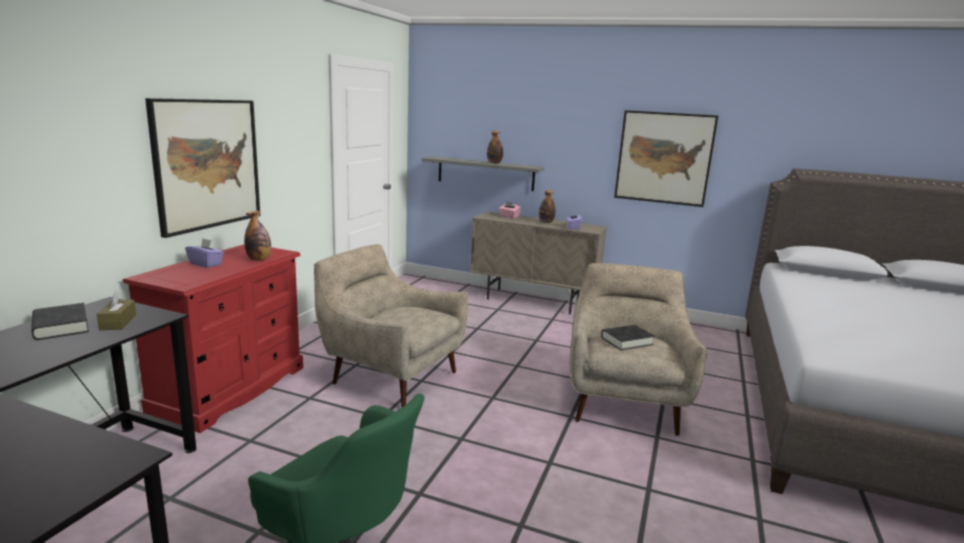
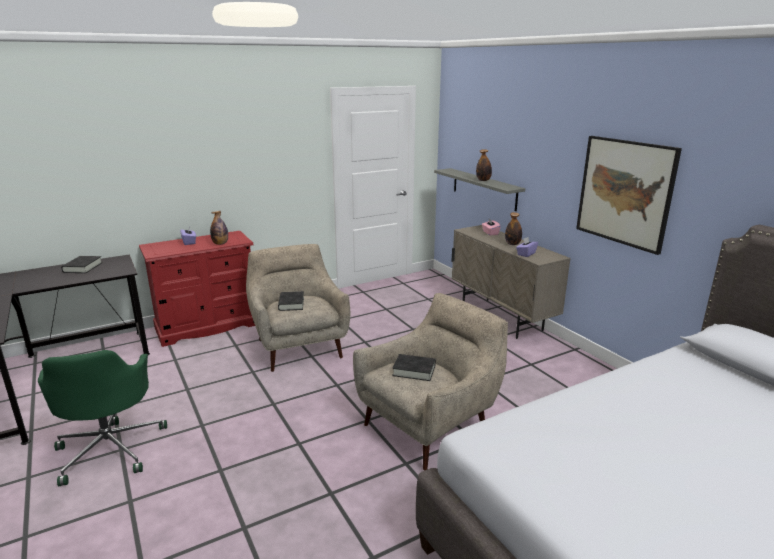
camera: 40 degrees right, 5 degrees up
brown tissue box [97,291,136,330] -> none
picture [145,98,260,238] -> none
none -> black book [278,291,304,311]

